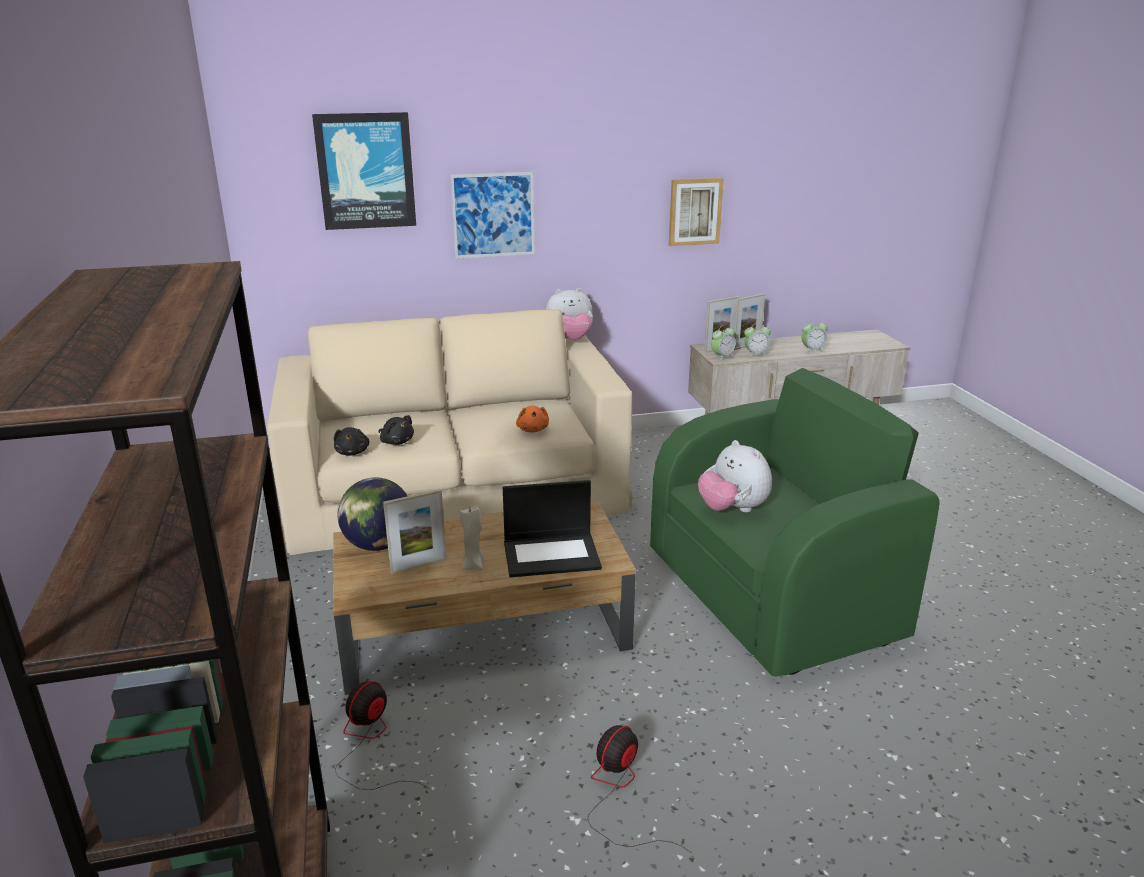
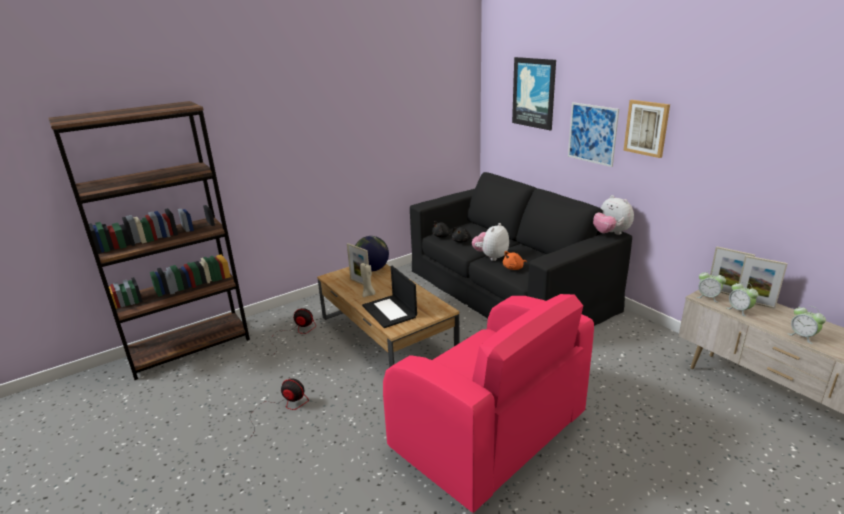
camera: 70 degrees right, 0 degrees up
beige sofa [267,309,632,555] -> black sofa [410,172,632,326]
green armchair [650,368,939,677] -> pink armchair [383,294,594,513]
picture [669,178,724,246] -> picture moved to [623,100,670,158]
plush toy [698,440,772,512] -> plush toy moved to [472,223,509,261]

